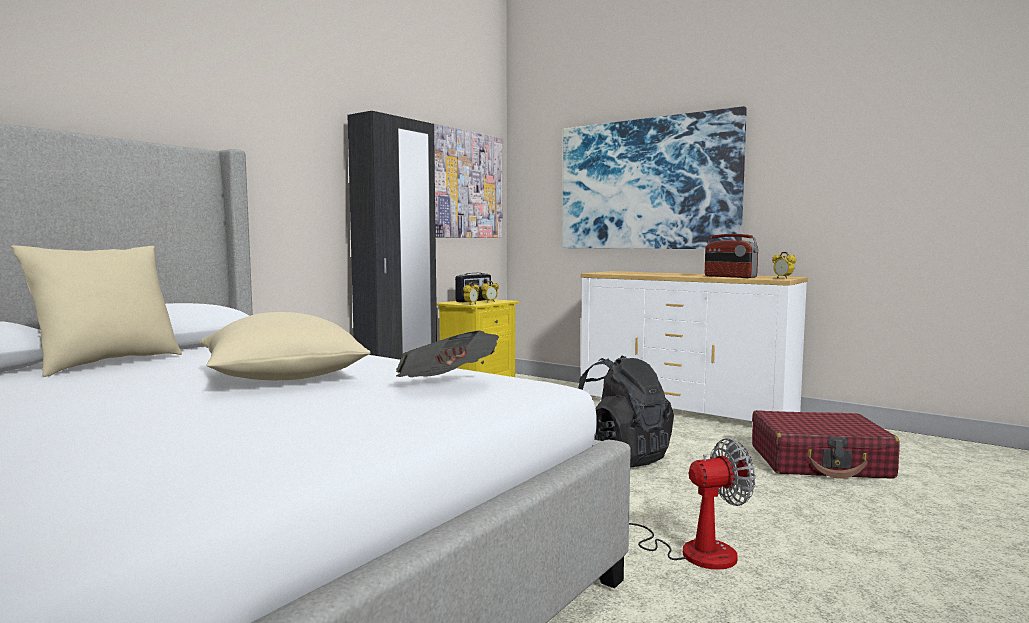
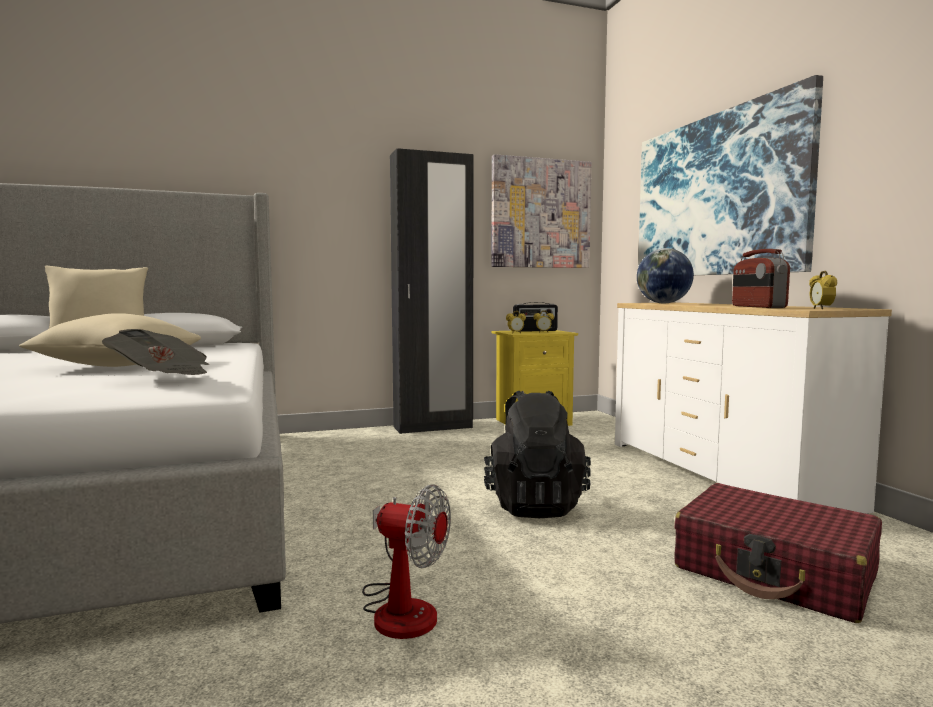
camera: 35 degrees right, 0 degrees up
none -> globe [637,248,694,303]

